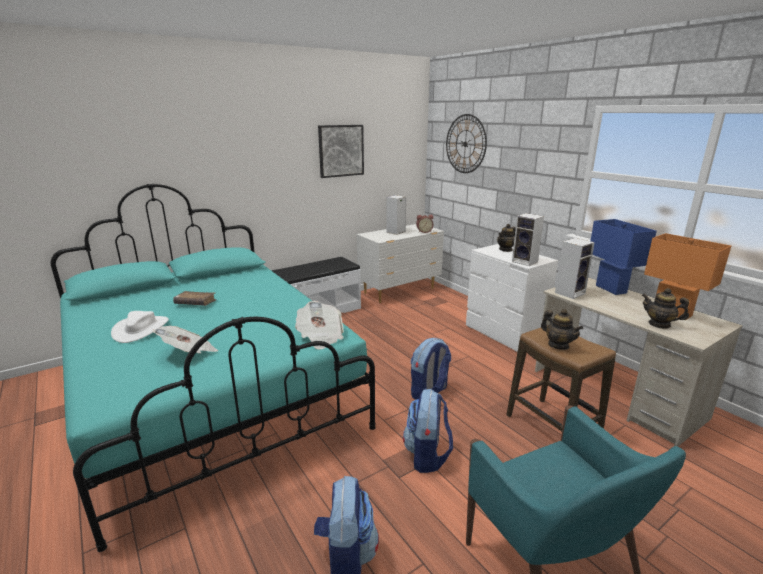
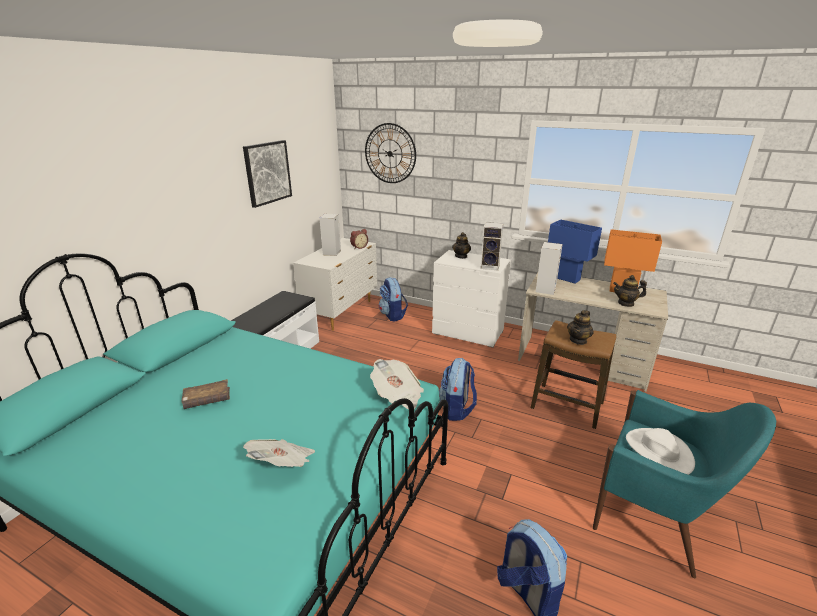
camera: 30 degrees left, 5 degrees up
white hat [111,311,169,343] -> white hat moved to [626,428,695,475]
backpack [403,389,453,473] -> backpack moved to [379,277,408,322]
teapot [541,309,584,350] -> teapot turned 105 degrees clockwise [567,310,594,345]

